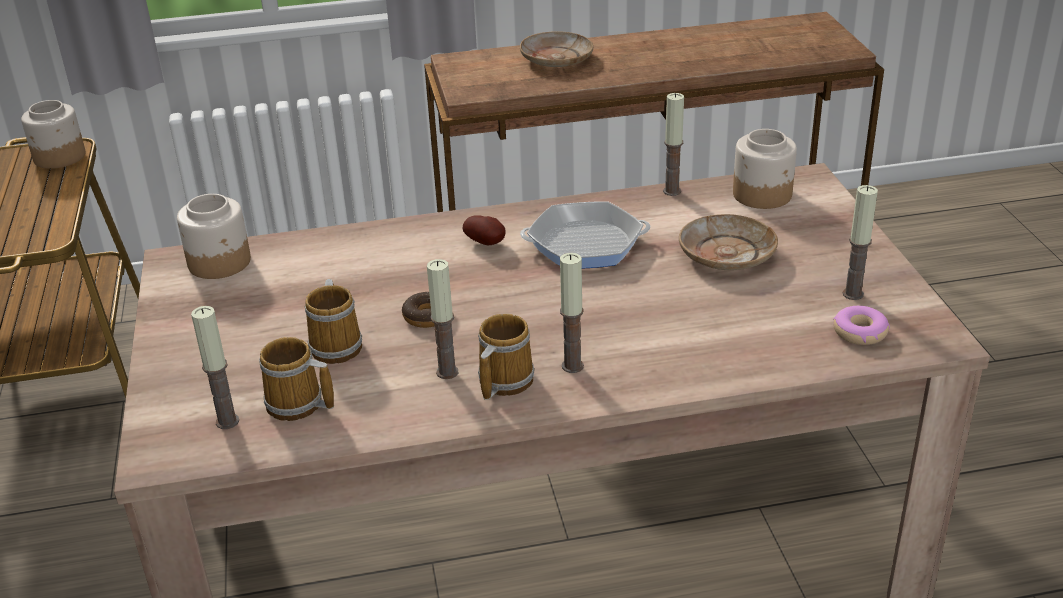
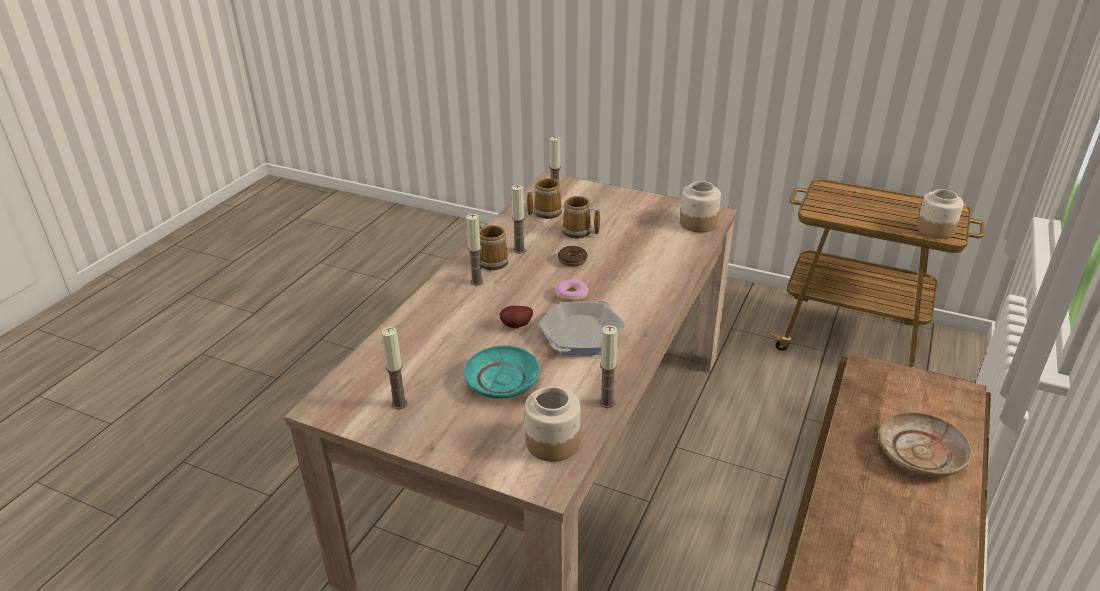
camera: 125 degrees right, 0 degrees up
potato [463,216,506,245] -> potato moved to [500,306,533,328]
beige plate [679,214,778,270] -> turquoise plate [464,345,540,399]
donut [833,306,890,345] -> donut moved to [555,279,588,302]

